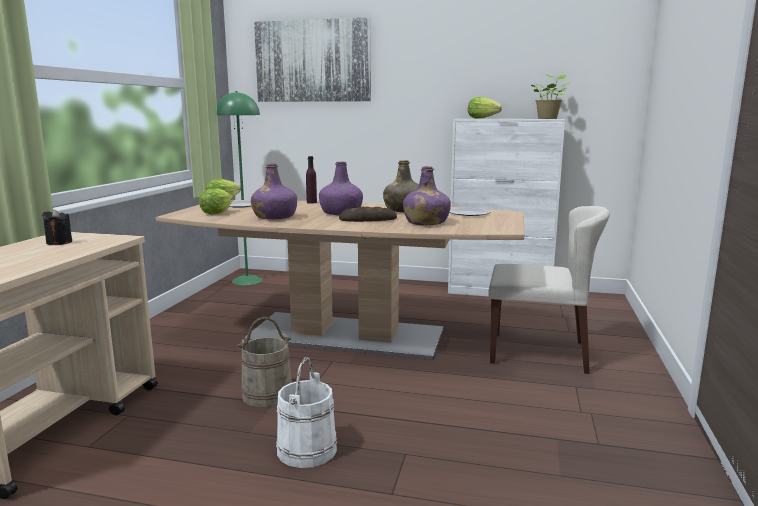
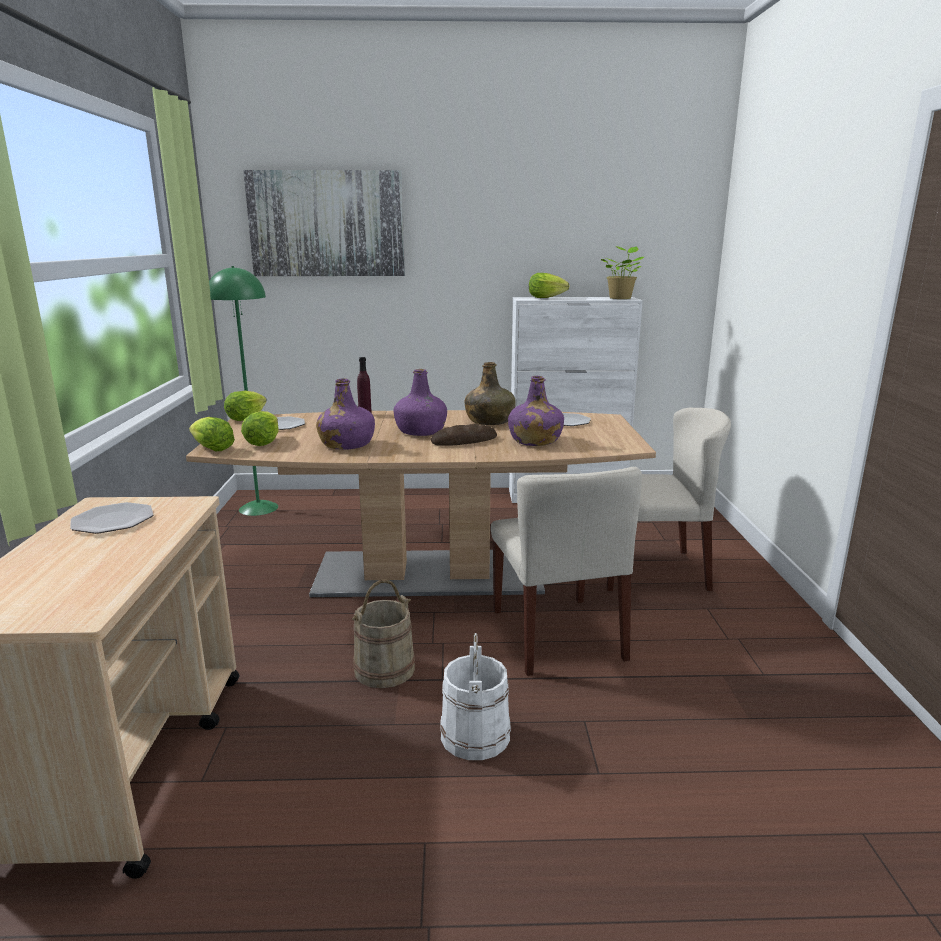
camera: 15 degrees left, 5 degrees up
black candle [42,209,72,245] -> plate [70,502,153,534]
none -> lettuce [189,417,235,451]
none -> beige chair [491,467,642,676]

